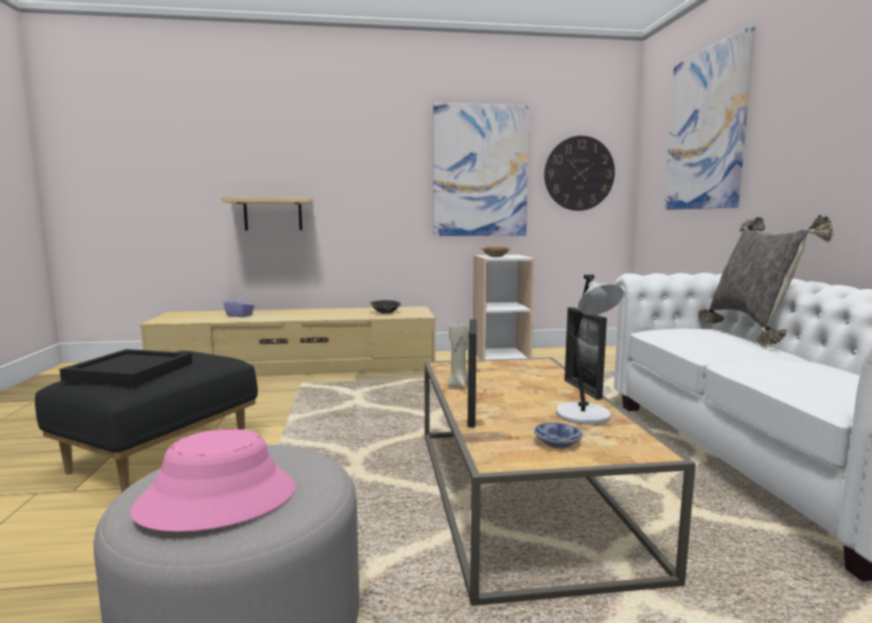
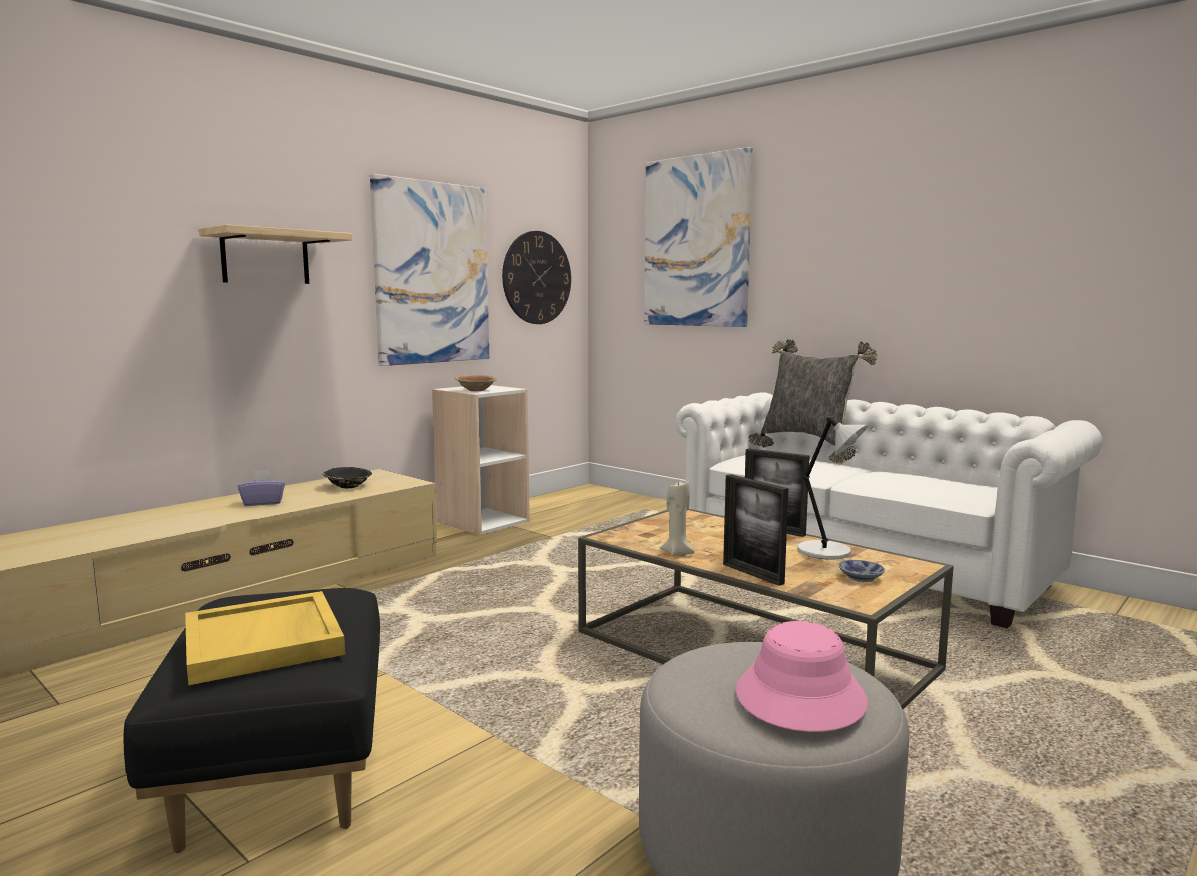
camera: 40 degrees left, 0 degrees up
black tray [60,349,192,387] -> yellow tray [185,591,345,685]
shelf [221,197,313,230] -> shelf moved to [199,225,352,284]
purple tissue box [223,295,255,317] -> purple tissue box moved to [238,470,285,506]

